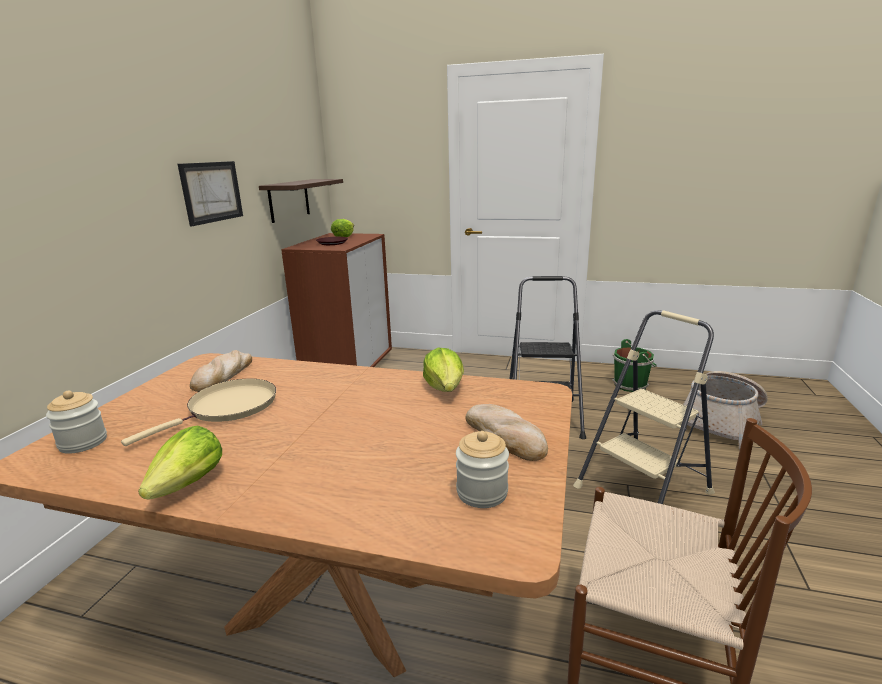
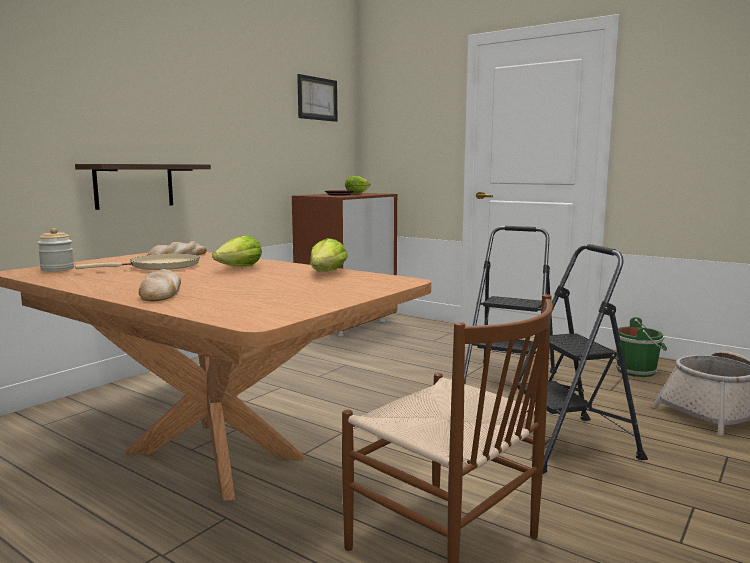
camera: 20 degrees right, 10 degrees down
lettuce [138,425,222,500] -> lettuce moved to [212,235,262,267]
picture [178,161,243,226] -> picture moved to [297,74,338,122]
shelf [259,179,343,223] -> shelf moved to [75,164,211,210]
jar [456,431,509,508] -> none
bread [466,404,548,461] -> bread moved to [139,269,181,301]
beige step ladder [573,310,715,504] -> black step ladder [508,244,648,474]

